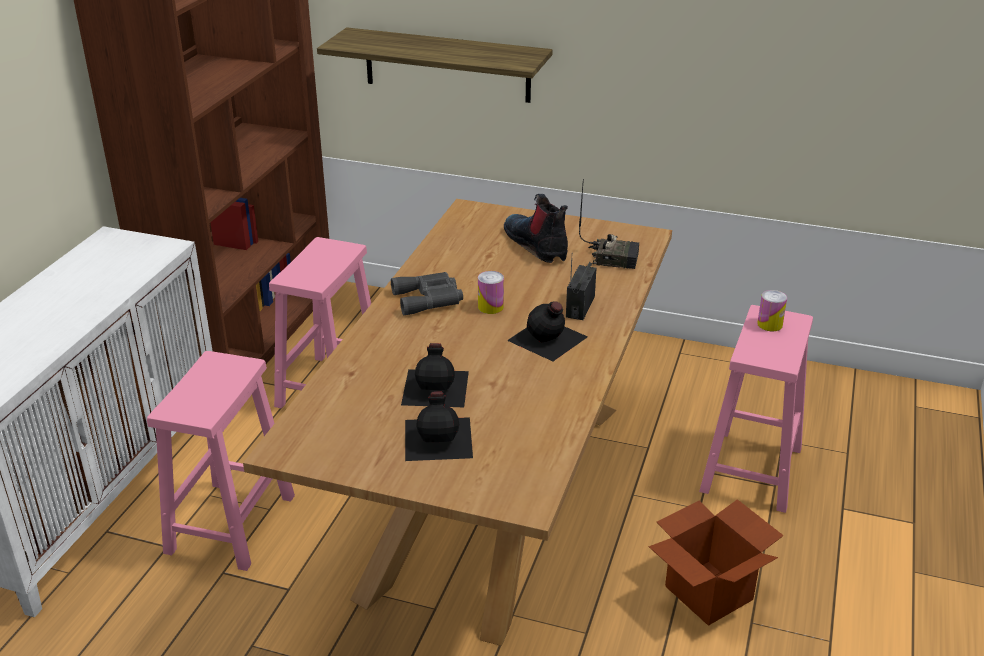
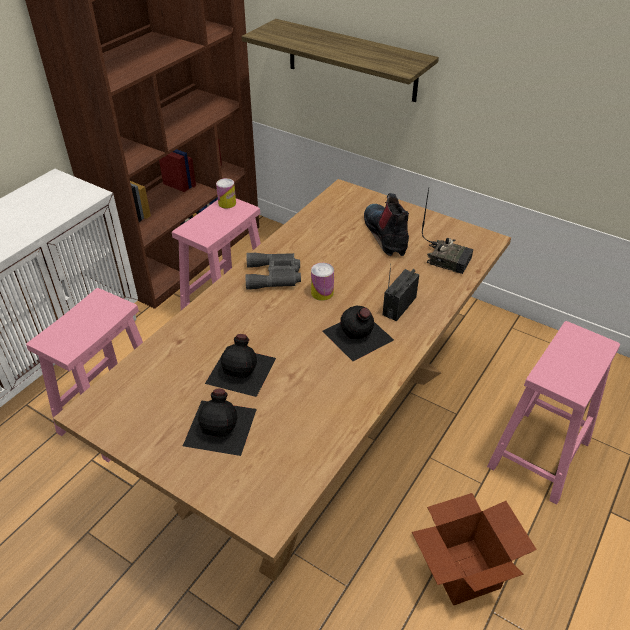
camera: 15 degrees right, 10 degrees up
can [757,290,787,331] -> can moved to [216,178,236,208]

